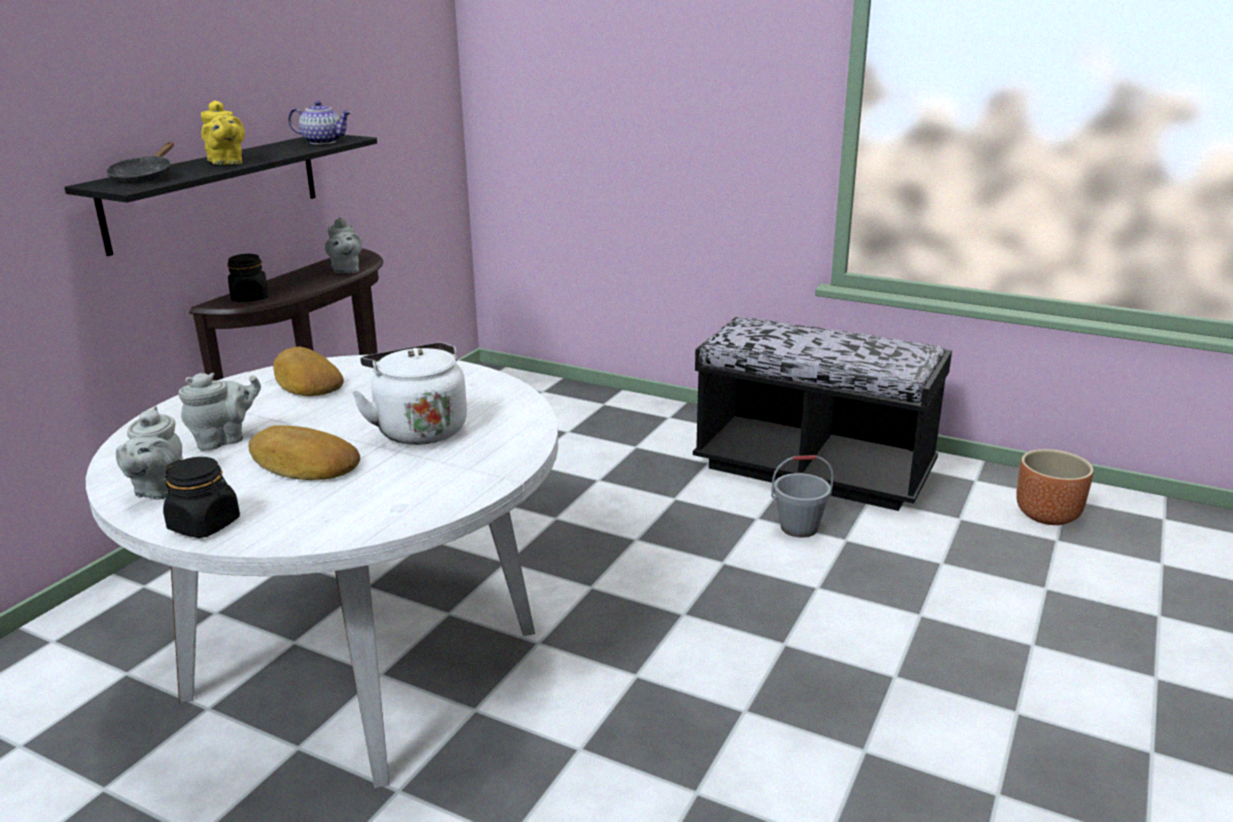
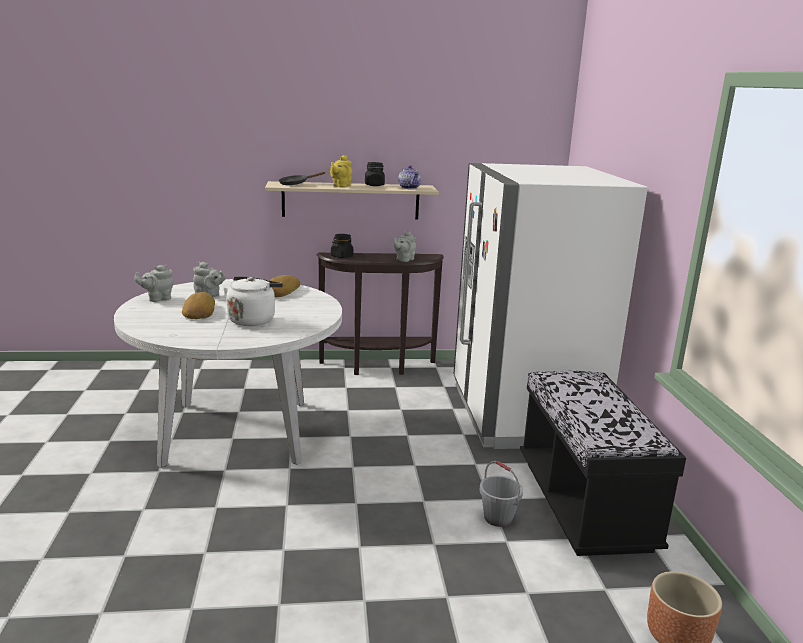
camera: 55 degrees right, 5 degrees down
black shelf [64,135,377,256] -> beige shelf [265,181,439,219]
black jar [163,457,240,538] -> black jar moved to [365,162,385,186]
none -> white fridge [453,163,648,449]

